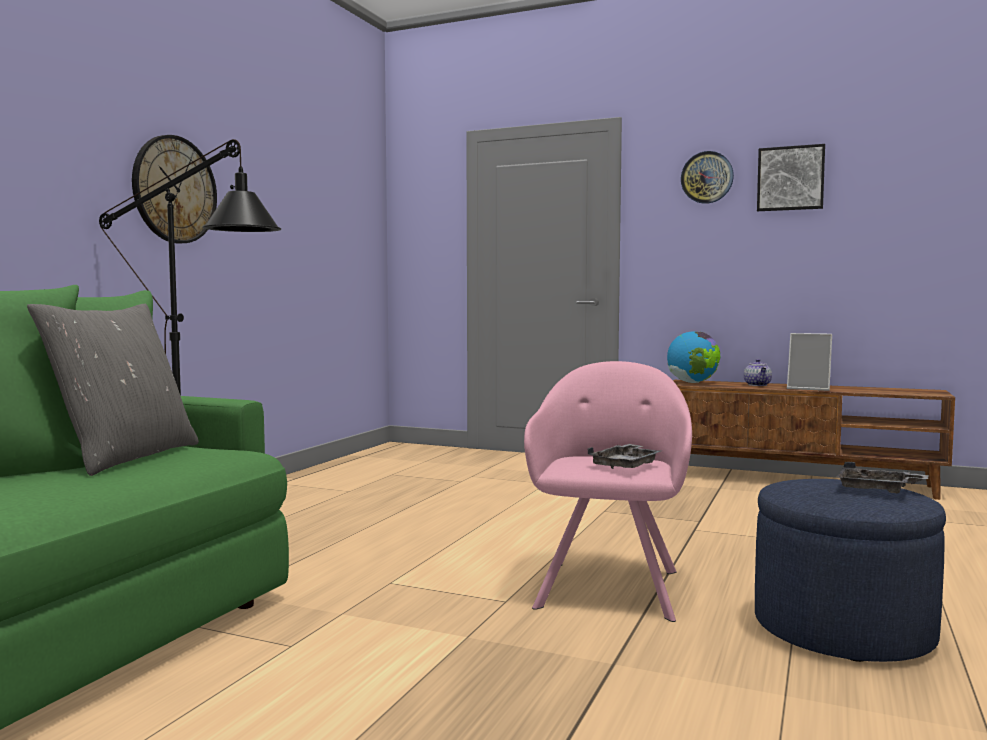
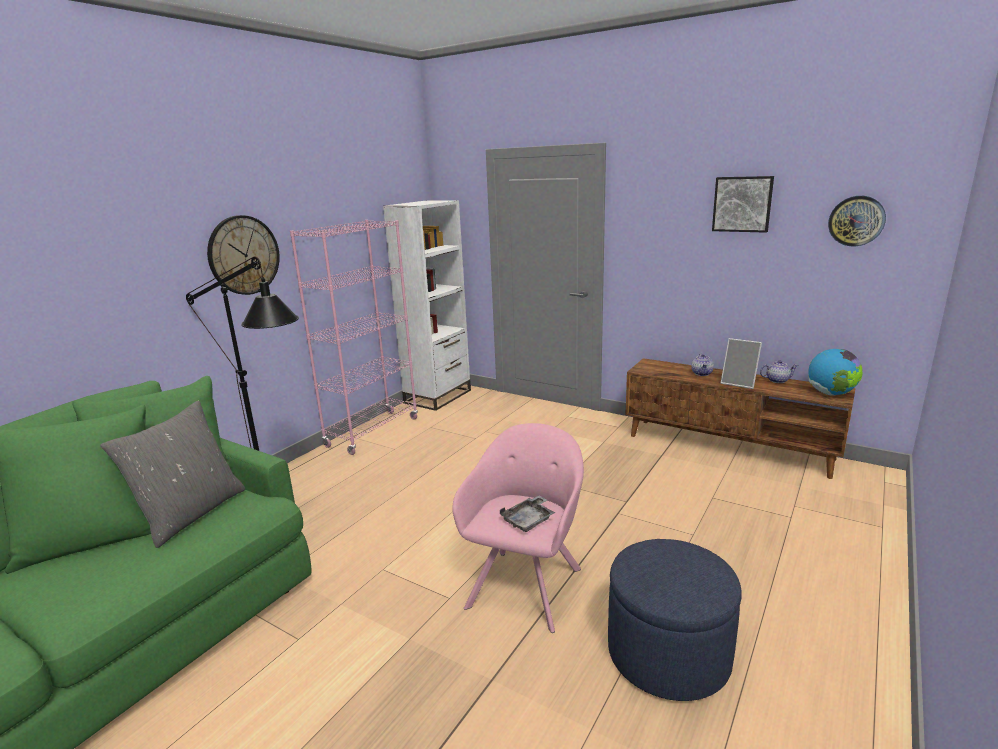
camera: 10 degrees right, 15 degrees up
globe [667,331,720,383] -> globe moved to [808,349,863,396]
wall clock [681,151,734,204] -> wall clock moved to [828,196,886,246]
grey tray [836,462,929,493] -> none
none -> pink bookcase [290,220,418,455]
none -> white bookcase [383,201,471,411]
none -> teapot [760,360,798,383]

